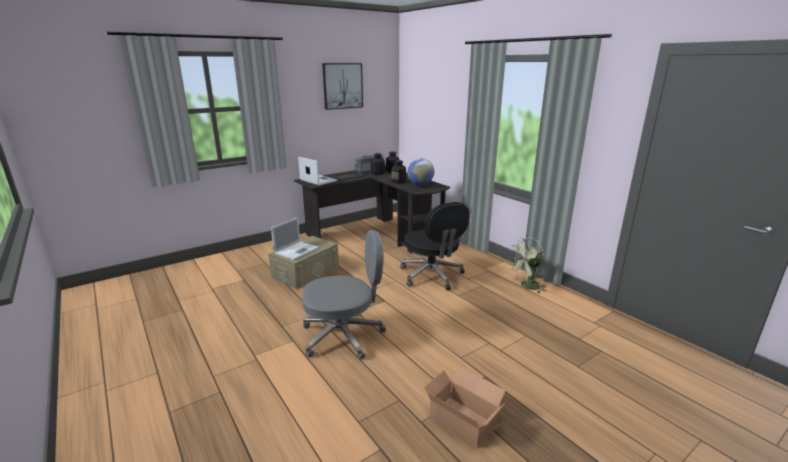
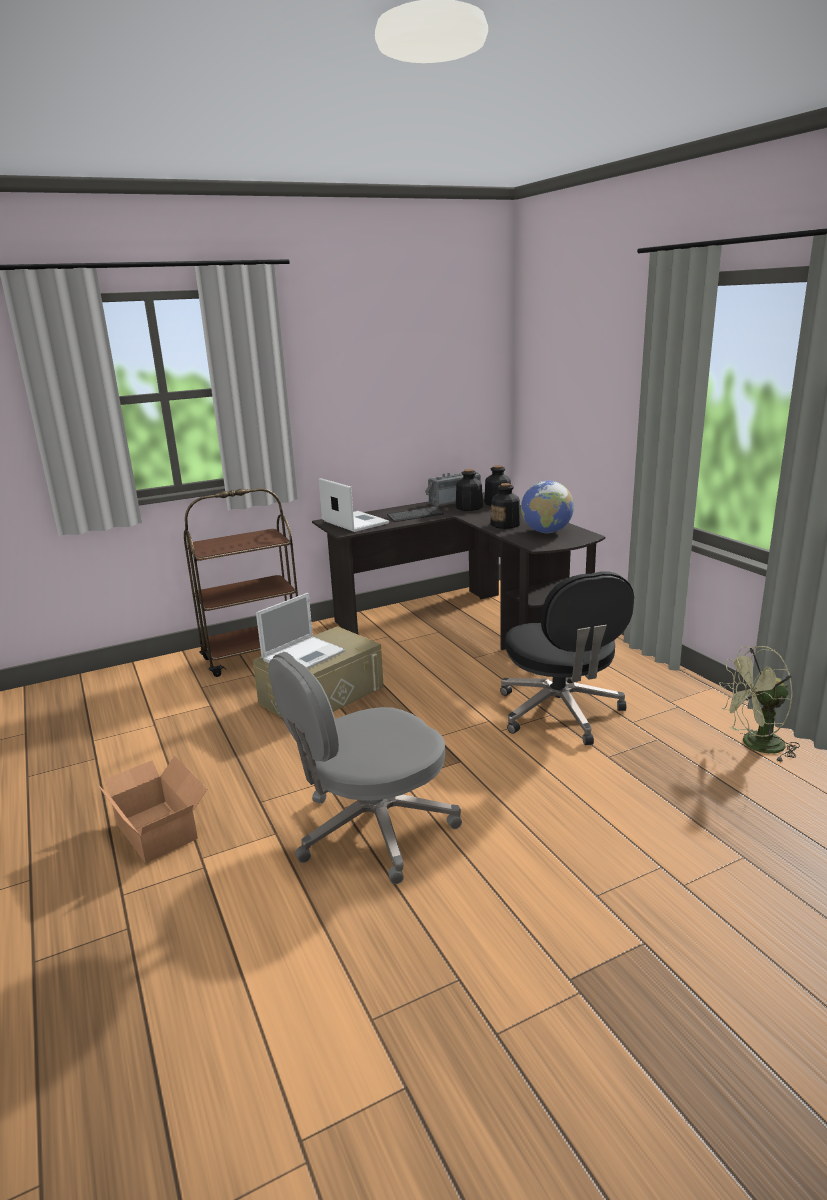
camera: 10 degrees right, 0 degrees up
grey office chair [302,230,386,360] -> grey office chair turned 150 degrees clockwise [269,652,462,884]
picture [322,63,363,110] -> none
cardboard box [424,366,506,447] -> cardboard box moved to [96,756,207,863]
none -> brown cart [184,488,298,677]

